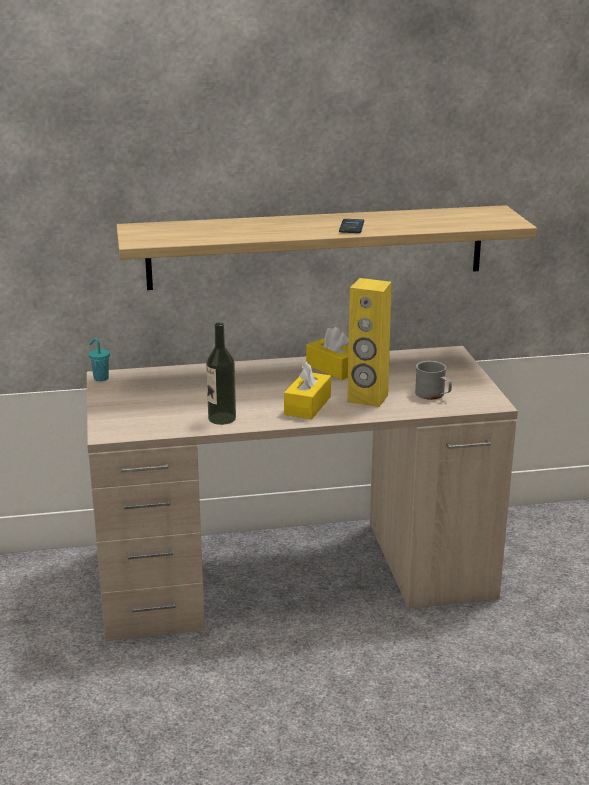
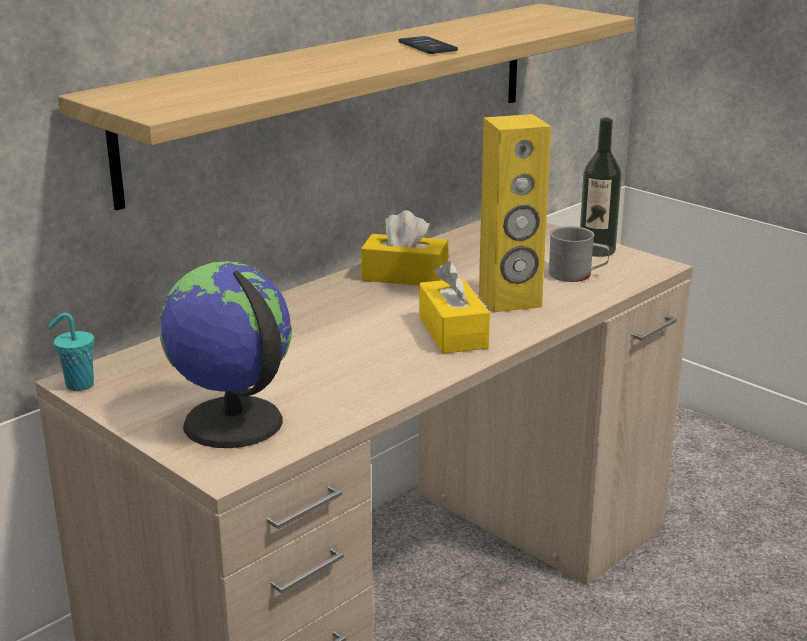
camera: 35 degrees left, 0 degrees up
bottle [206,322,236,425] -> bottle moved to [580,118,622,257]
none -> globe [159,261,292,448]

